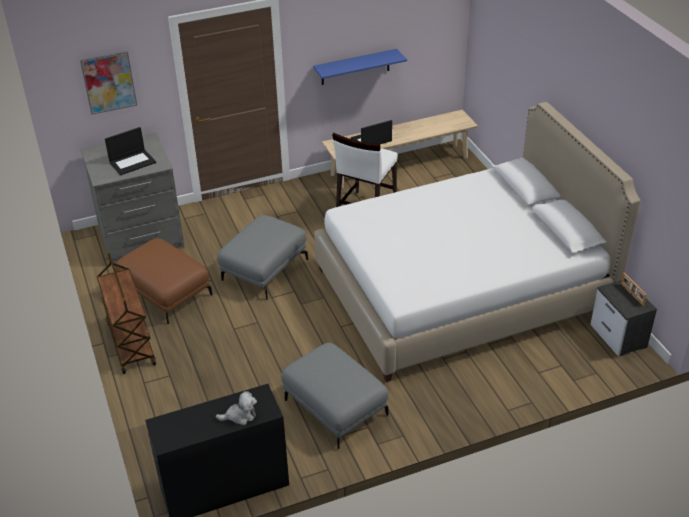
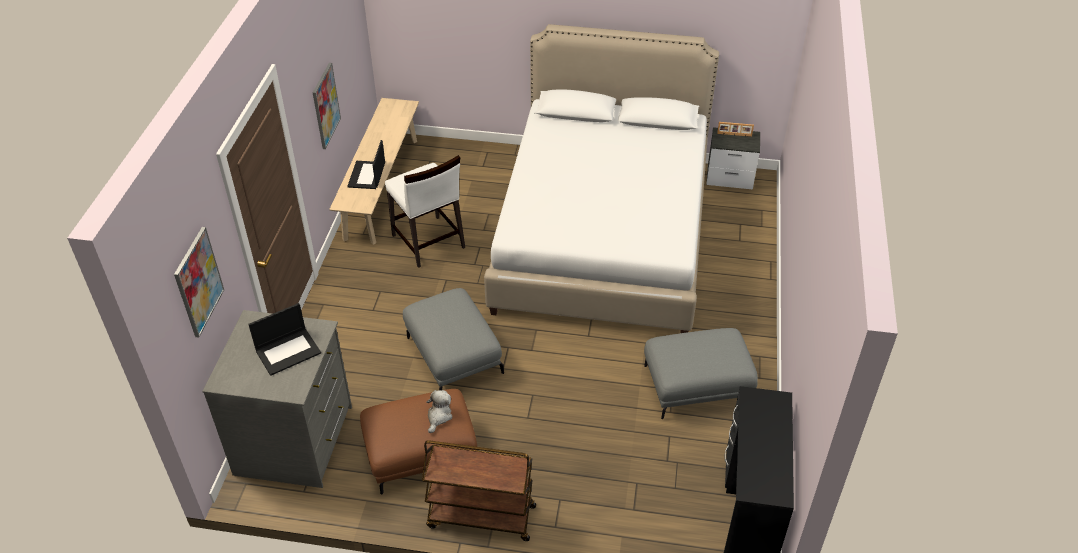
camera: 60 degrees left, 5 degrees up
laptop [105,127,156,175] -> laptop turned 60 degrees clockwise [248,303,321,376]
plush toy [216,391,257,425] -> plush toy moved to [426,390,452,433]
blue shelf [313,49,407,85] -> picture [313,63,341,149]

